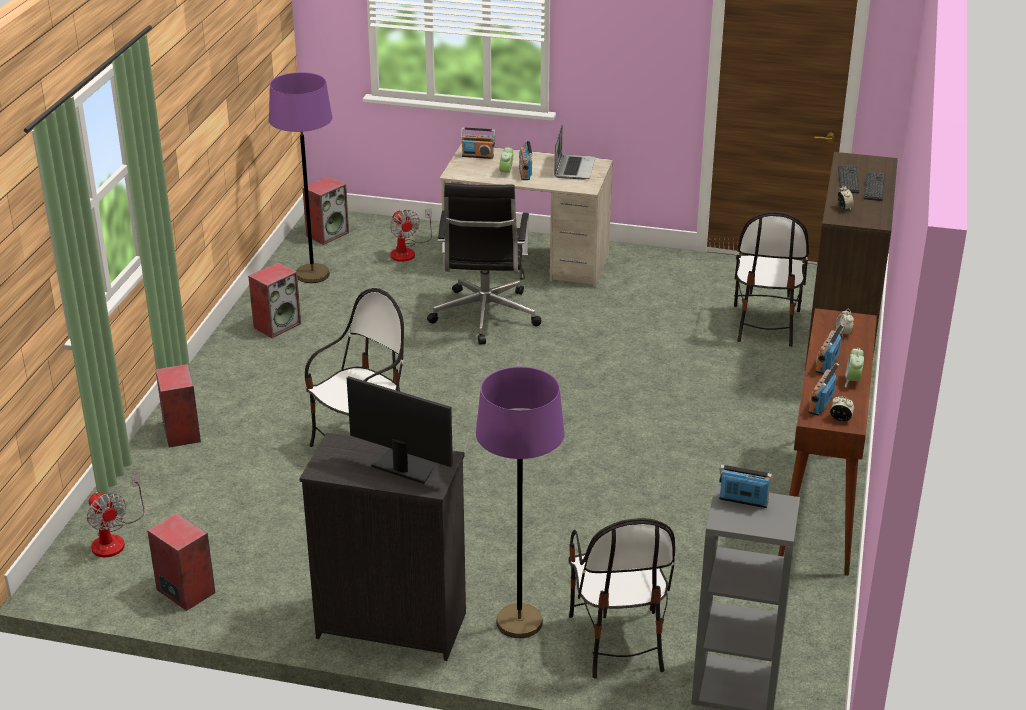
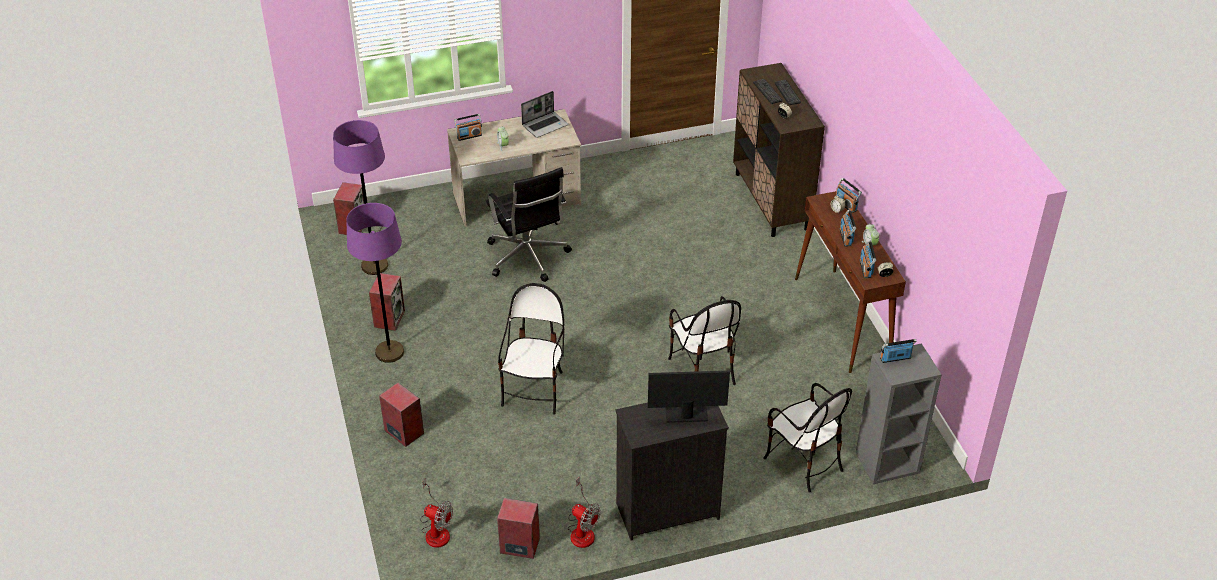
camera: 30 degrees left, 10 degrees up
fan [390,209,432,262] -> fan moved to [568,477,601,548]
purple floor lamp [476,367,564,638] -> purple floor lamp moved to [346,203,404,363]
radio [519,140,532,180] -> radio moved to [836,178,862,213]
laptop [554,125,596,180] -> laptop turned 75 degrees clockwise [521,91,568,138]
chair [734,212,809,347] -> chair moved to [668,296,741,385]

